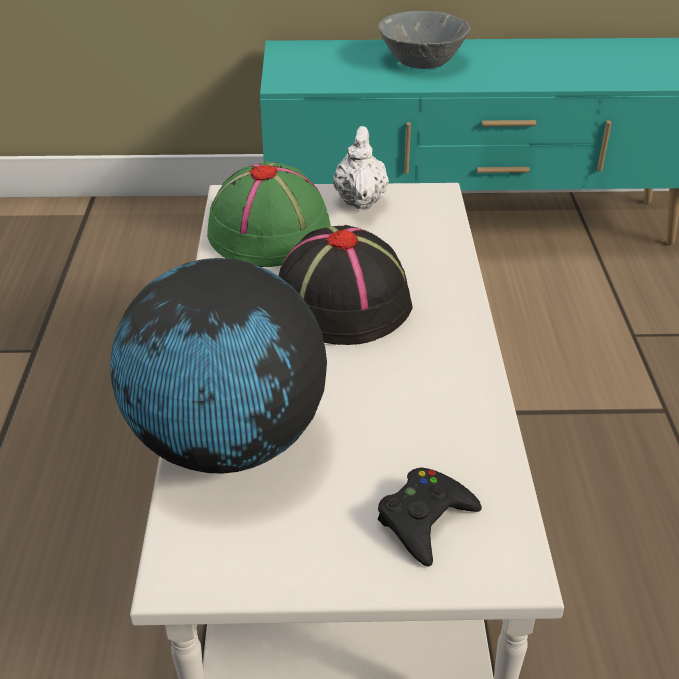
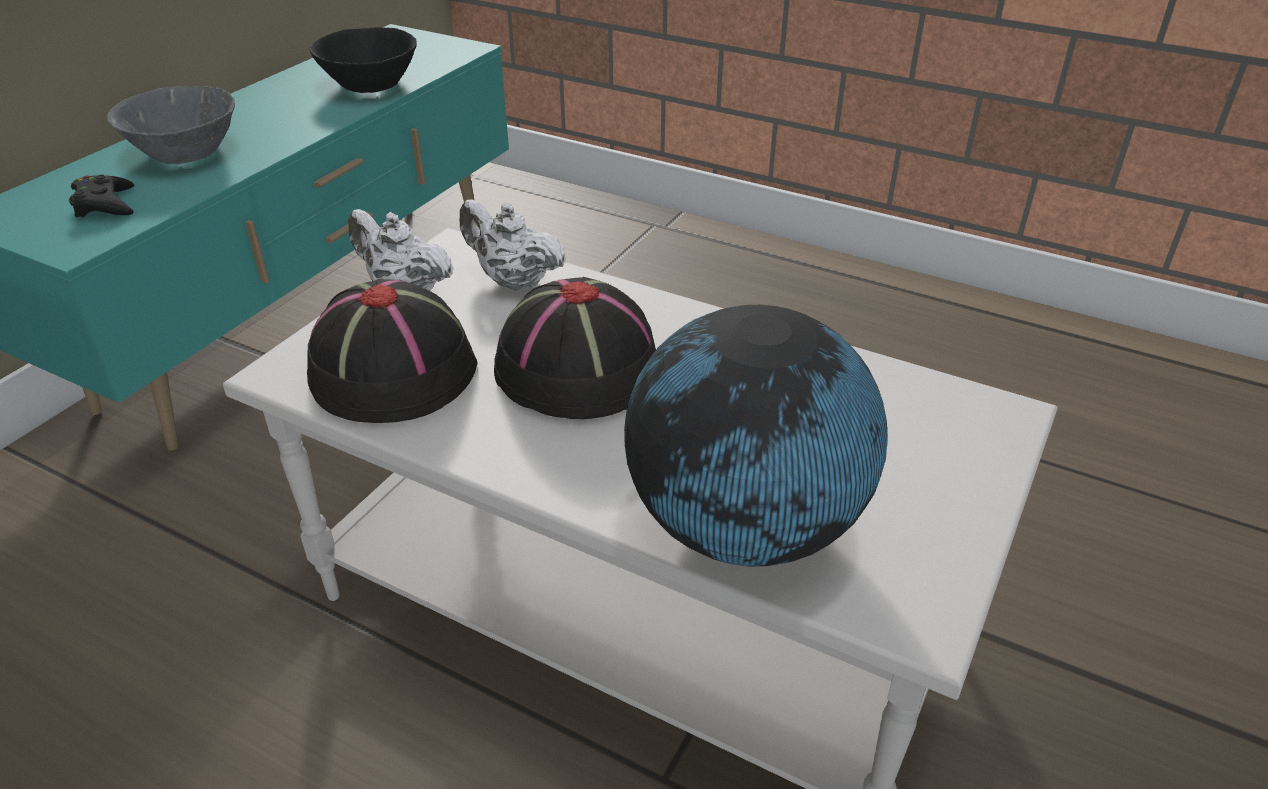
camera: 60 degrees left, 0 degrees up
green hat [207,161,331,267] -> black hat [307,279,478,423]
black game controller [378,467,482,567] -> black game controller moved to [69,175,134,218]
none -> black bowl [310,27,417,93]
none -> white teapot [459,199,567,291]

